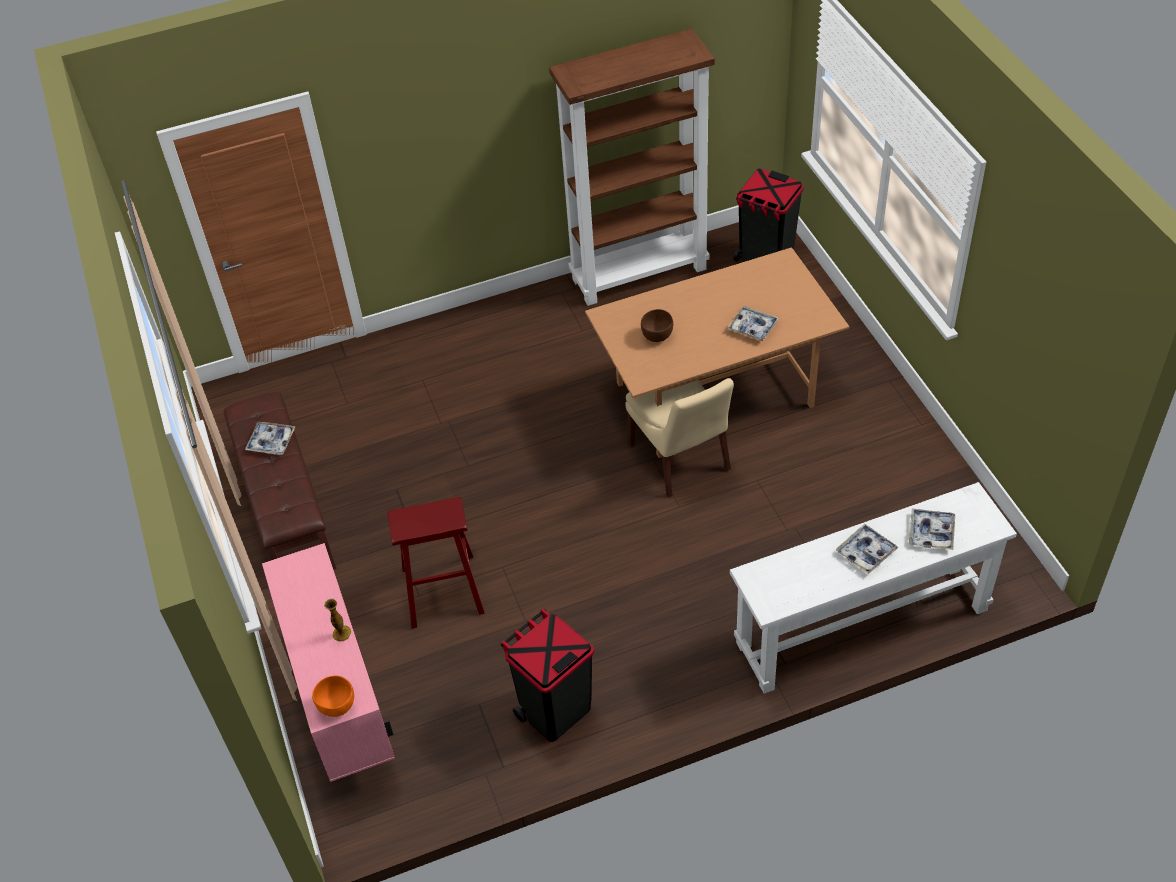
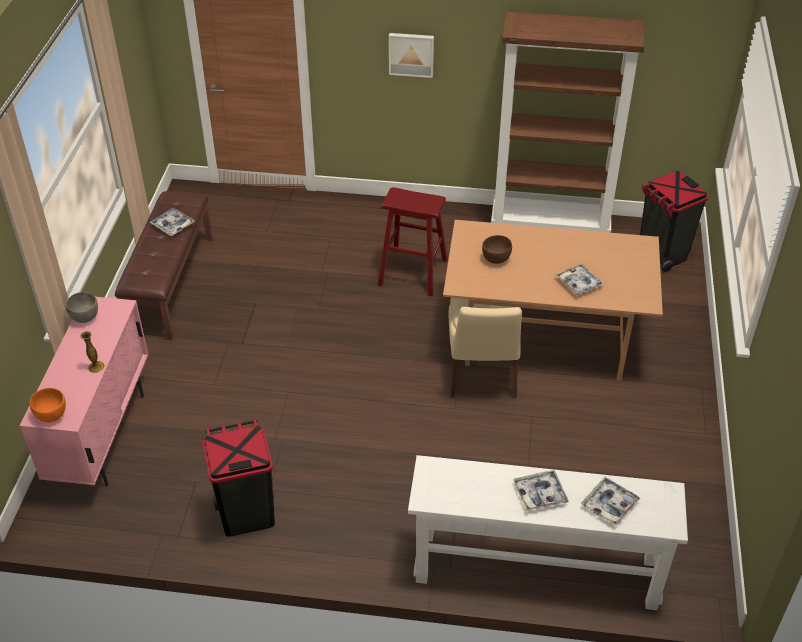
camera: 25 degrees right, 5 degrees down
red stool [387,497,485,629] -> red stool moved to [378,187,448,297]
none -> grey bowl [66,292,98,323]
none -> picture [389,33,434,78]

